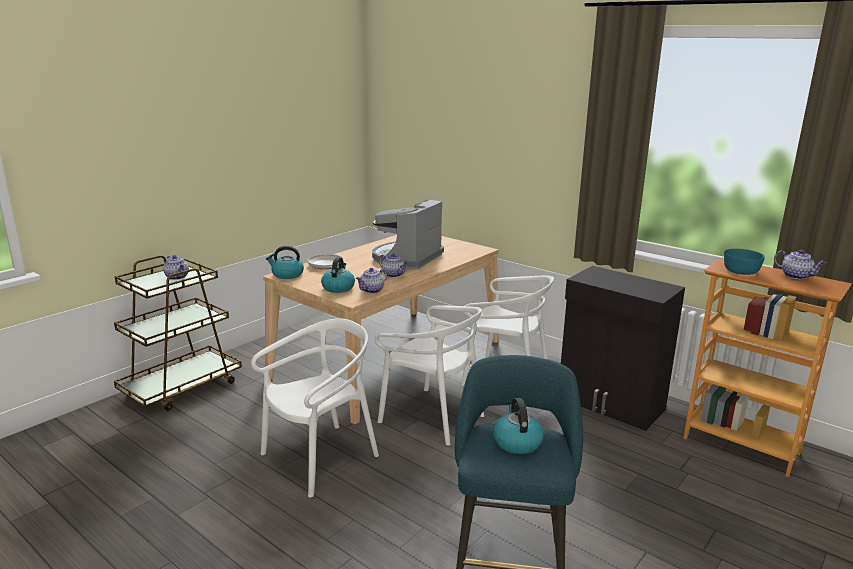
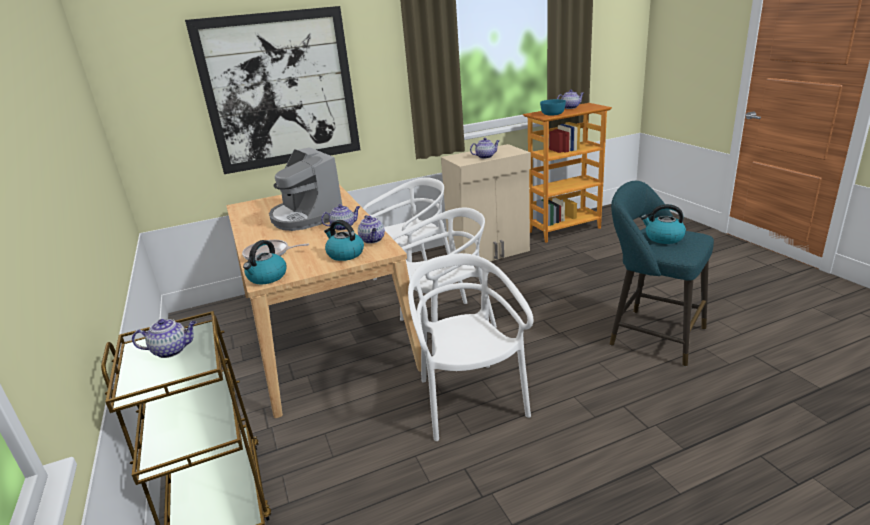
camera: 60 degrees left, 5 degrees up
black cabinet [561,266,685,431] -> beige cabinet [441,144,531,261]
none -> picture [185,6,361,174]
none -> teapot [470,138,500,159]

